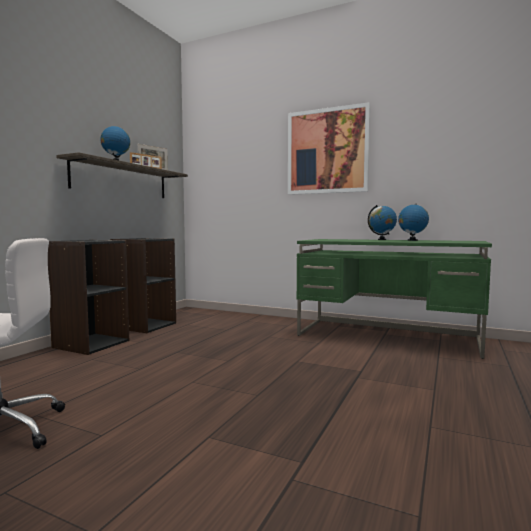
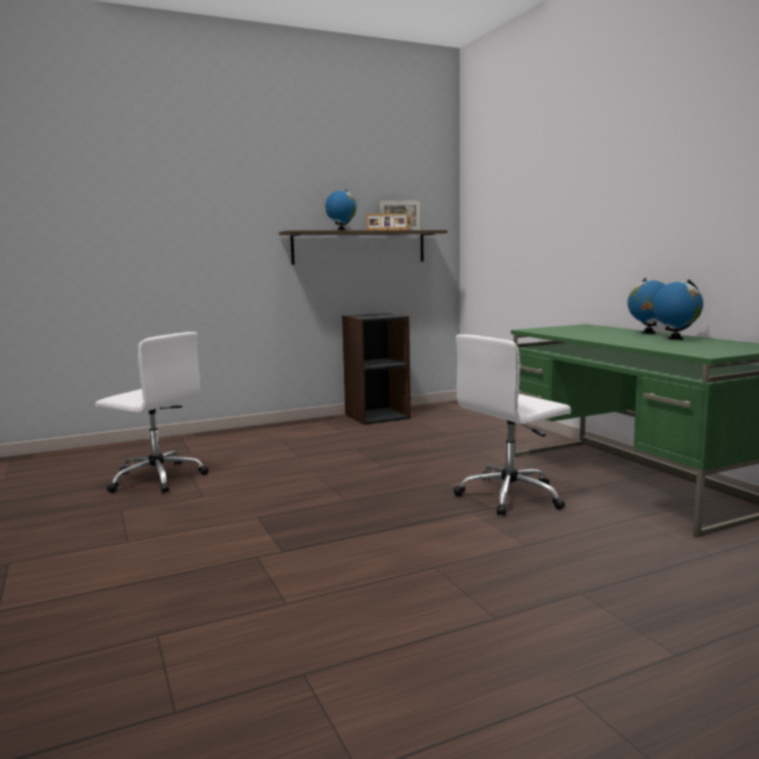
camera: 40 degrees right, 5 degrees up
black bookcase [48,240,129,355] -> none
picture [288,102,370,195] -> none
none -> white office chair [453,334,571,516]

